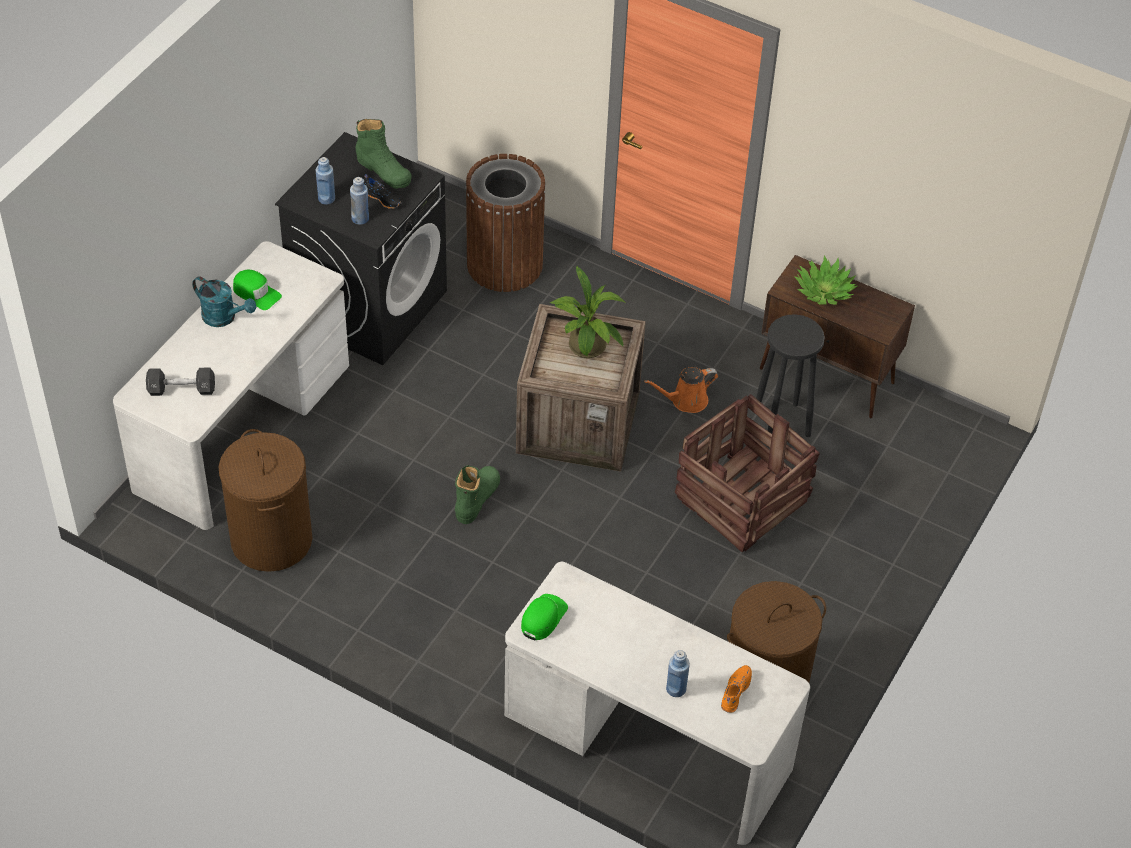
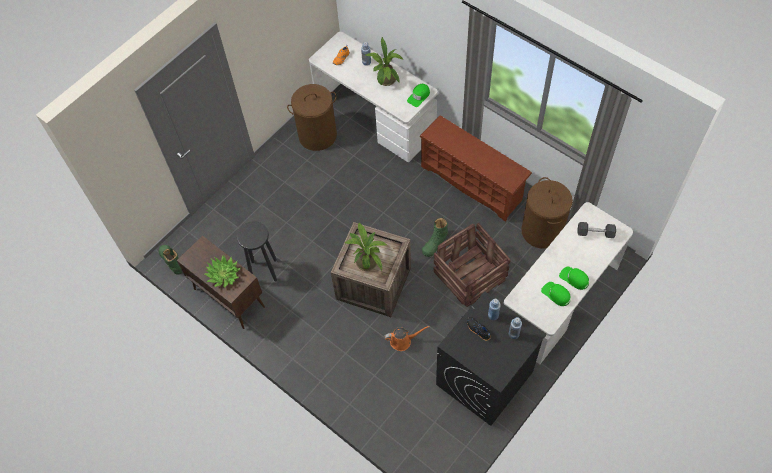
camera: 165 degrees left, 10 degrees up
turquoise watering can [192,276,256,327] -> green cap [559,267,589,290]
green boot [356,119,412,189] -> green boot moved to [158,245,183,274]
brown trash can [465,154,546,292] -> none
orange watering can [644,367,718,413] -> orange watering can moved to [384,326,430,351]
crate [675,394,820,552] -> crate moved to [433,223,511,307]
none -> potted plant [366,38,403,86]
none -> brown shoe rack [419,115,532,222]

